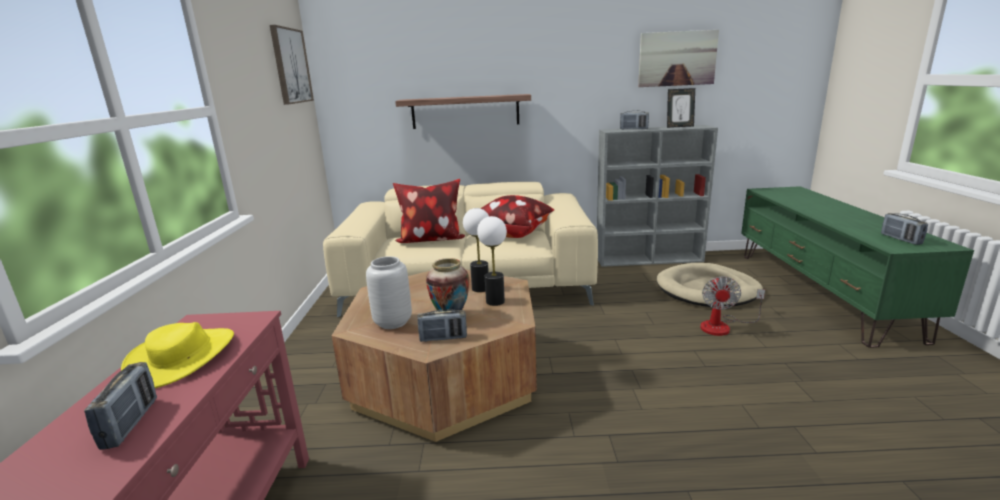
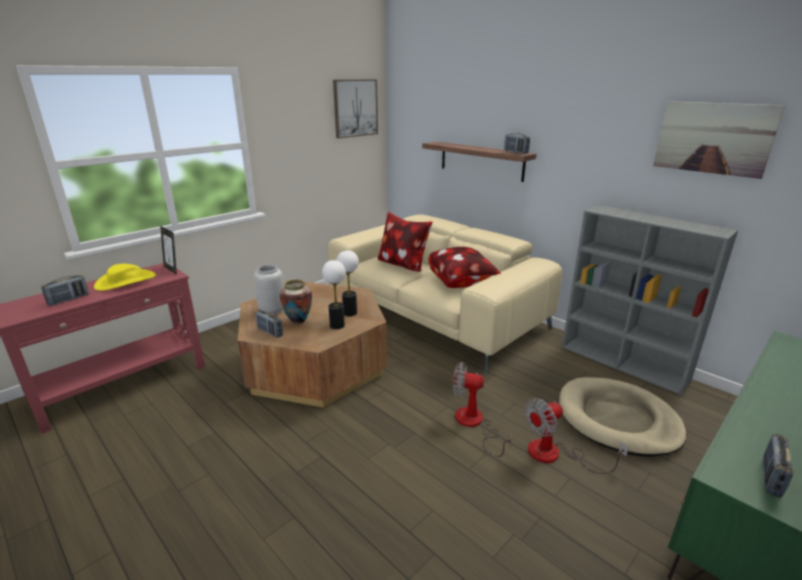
camera: 45 degrees right, 5 degrees up
radio [620,110,649,130] -> radio moved to [504,133,530,154]
picture frame [667,88,695,128] -> picture frame moved to [160,226,177,275]
none -> fan [453,362,512,457]

